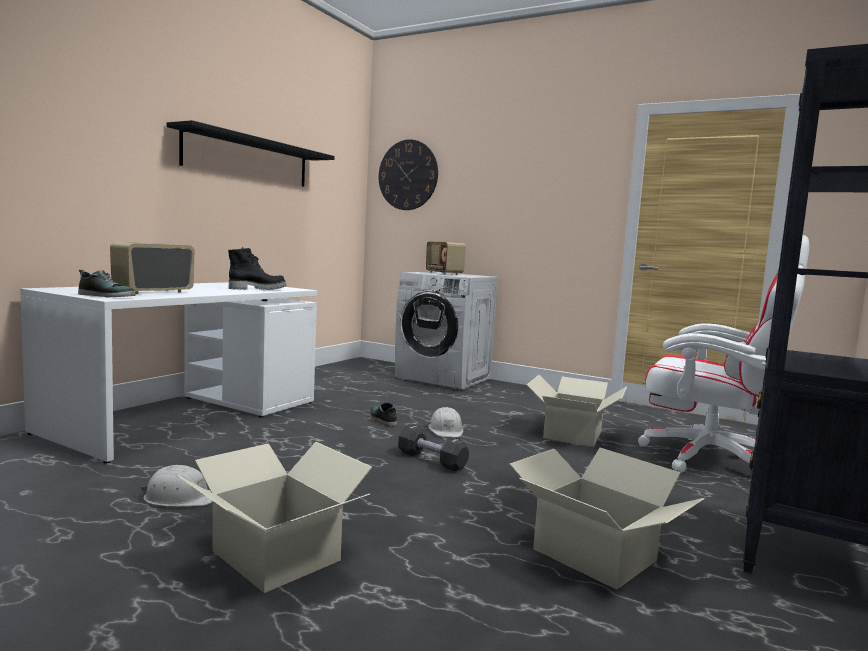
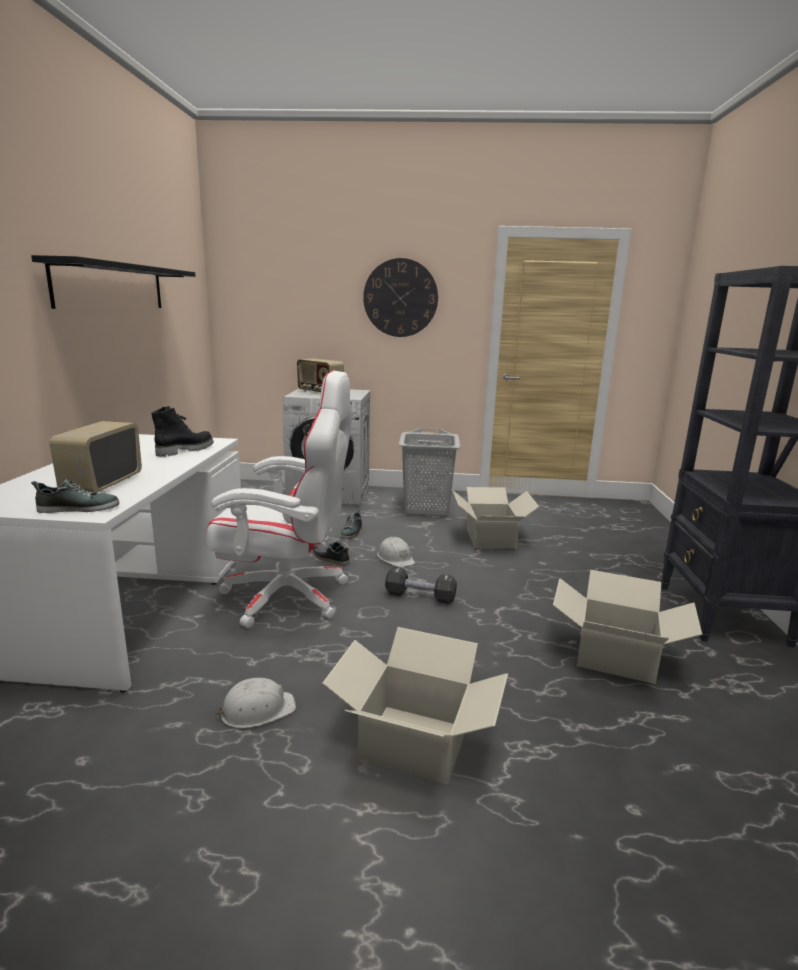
camera: 25 degrees left, 10 degrees up
wall clock [379,139,438,210] -> wall clock moved to [363,258,438,337]
white office chair [638,235,809,473] -> white office chair moved to [206,370,352,628]
none -> shoe [340,511,362,539]
none -> grey laundry basket [399,428,460,516]

